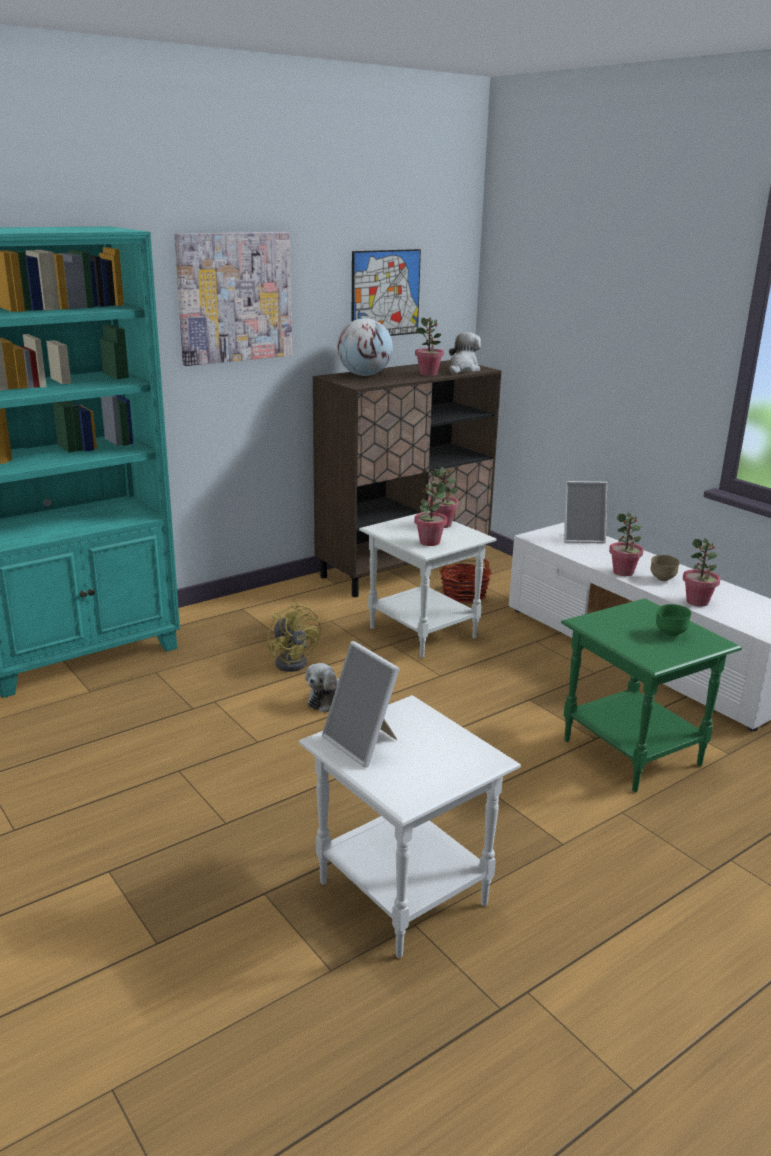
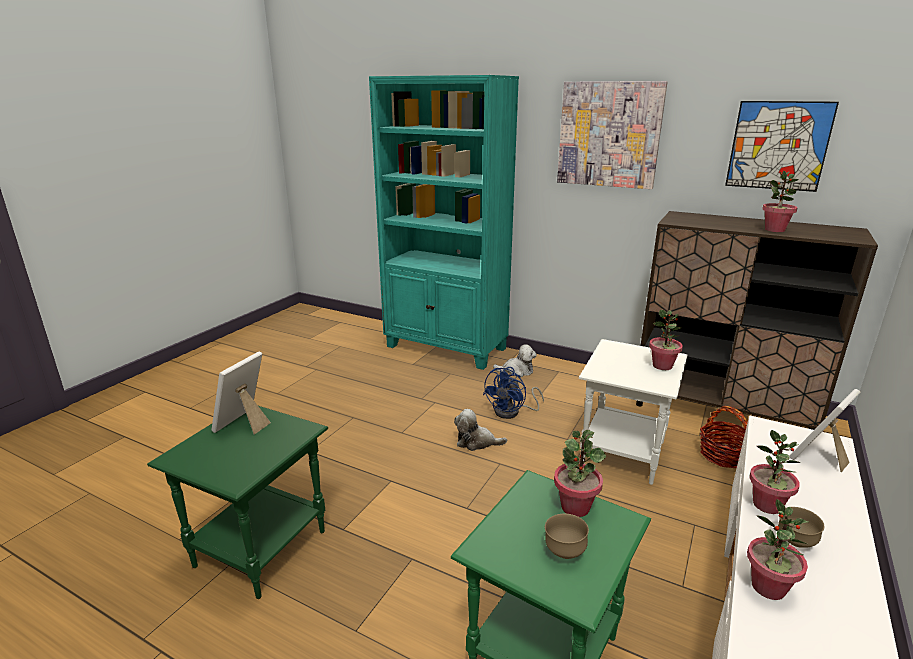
camera: 65 degrees right, 0 degrees up
yellow fan [267,602,321,672] -> blue fan [483,367,544,419]
white side table [299,695,521,958] -> green side table [147,406,328,599]
globe [337,318,393,376] -> none
potted plant [414,481,447,546] -> potted plant moved to [554,430,606,517]
plush toy [449,332,481,373] -> plush toy moved to [493,344,537,377]
picture frame [564,481,607,543] -> picture frame turned 75 degrees clockwise [789,389,861,472]
green bowl [656,604,691,637] -> brown bowl [545,514,589,559]

